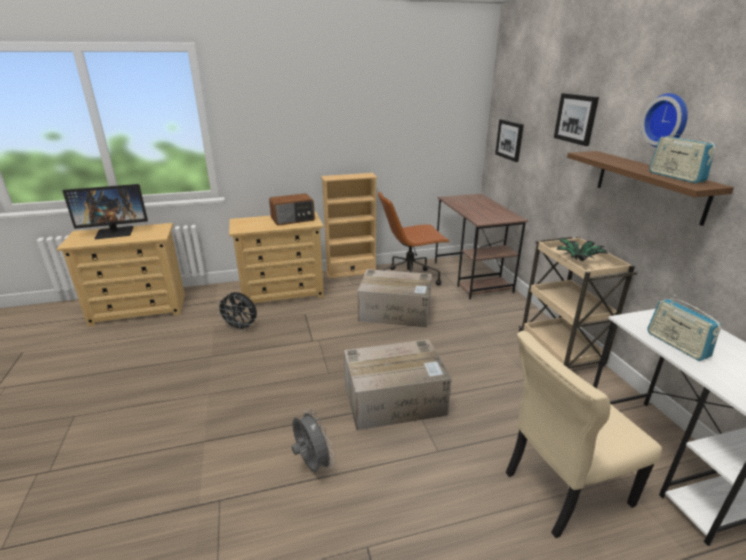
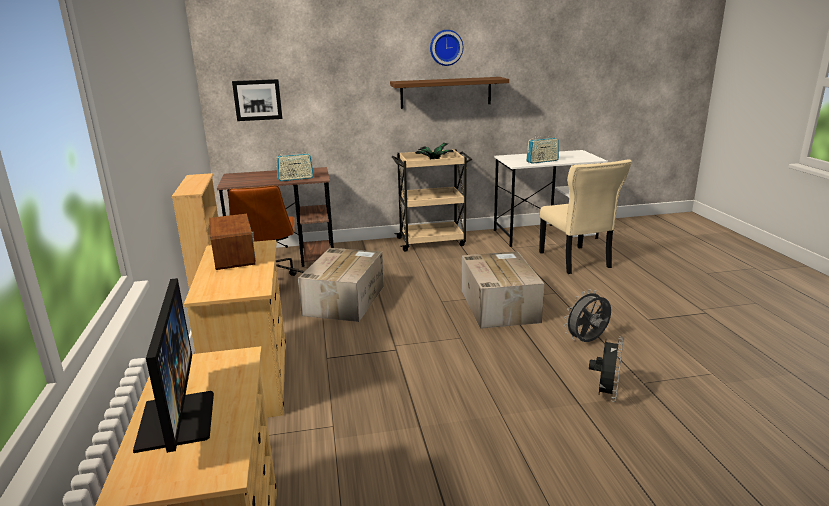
camera: 85 degrees left, 5 degrees down
black fan [216,292,257,332] -> black fan moved to [589,337,623,402]
picture [554,93,599,146] -> none
radio [649,128,716,183] -> radio moved to [276,150,314,181]

